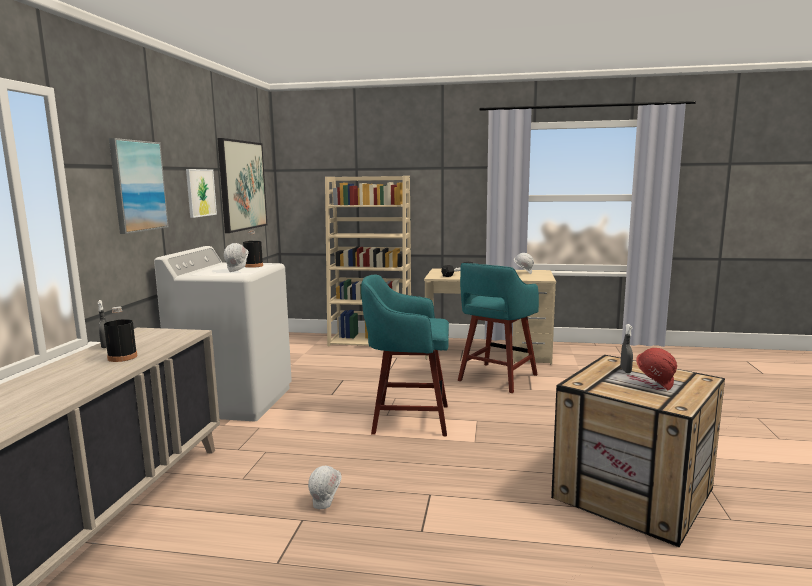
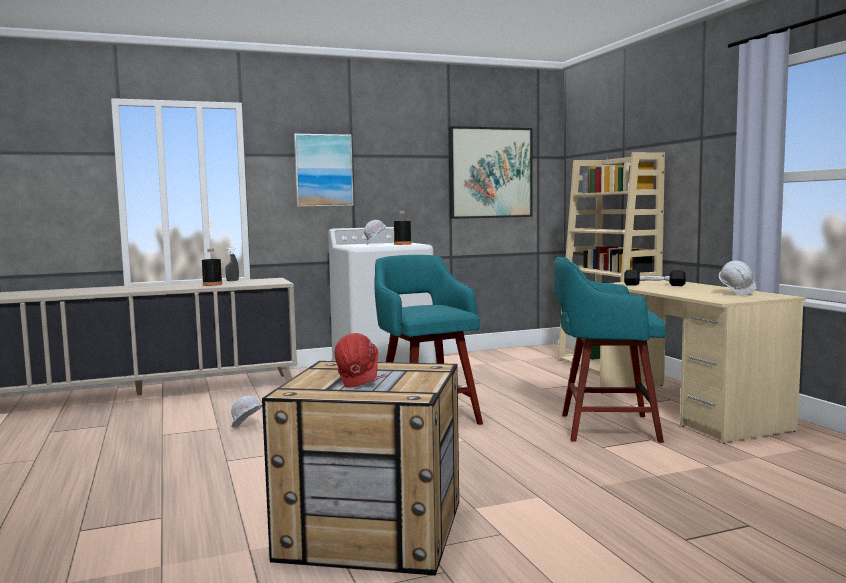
camera: 60 degrees right, 5 degrees down
picture [186,169,217,218] -> none
grey spray bottle [620,324,633,373] -> none

